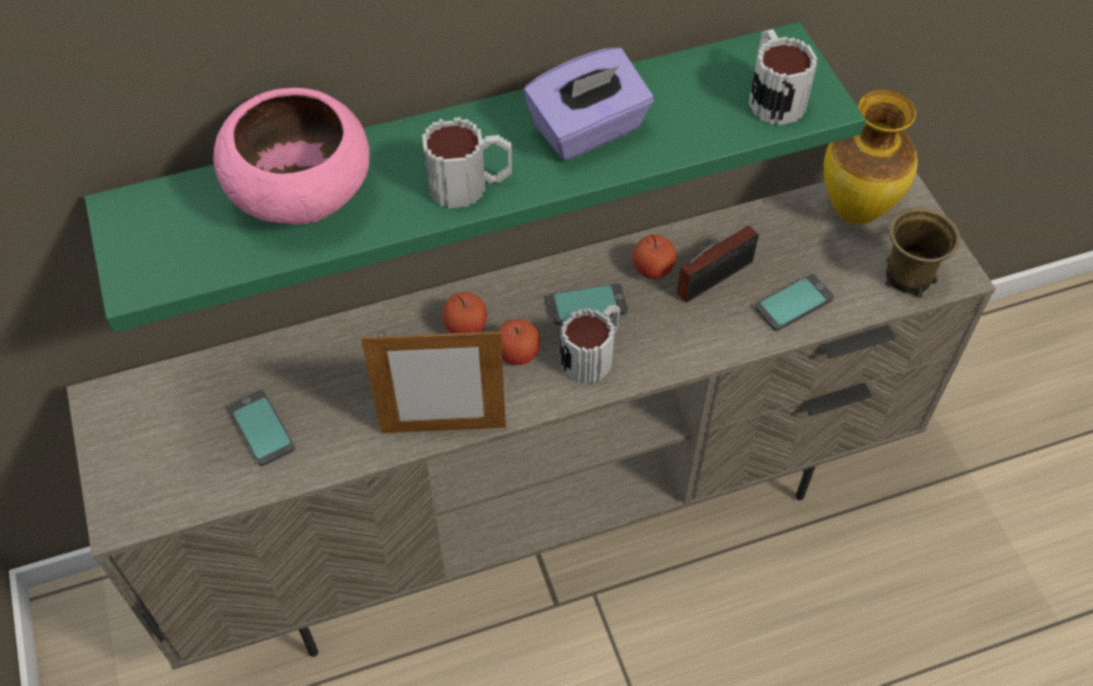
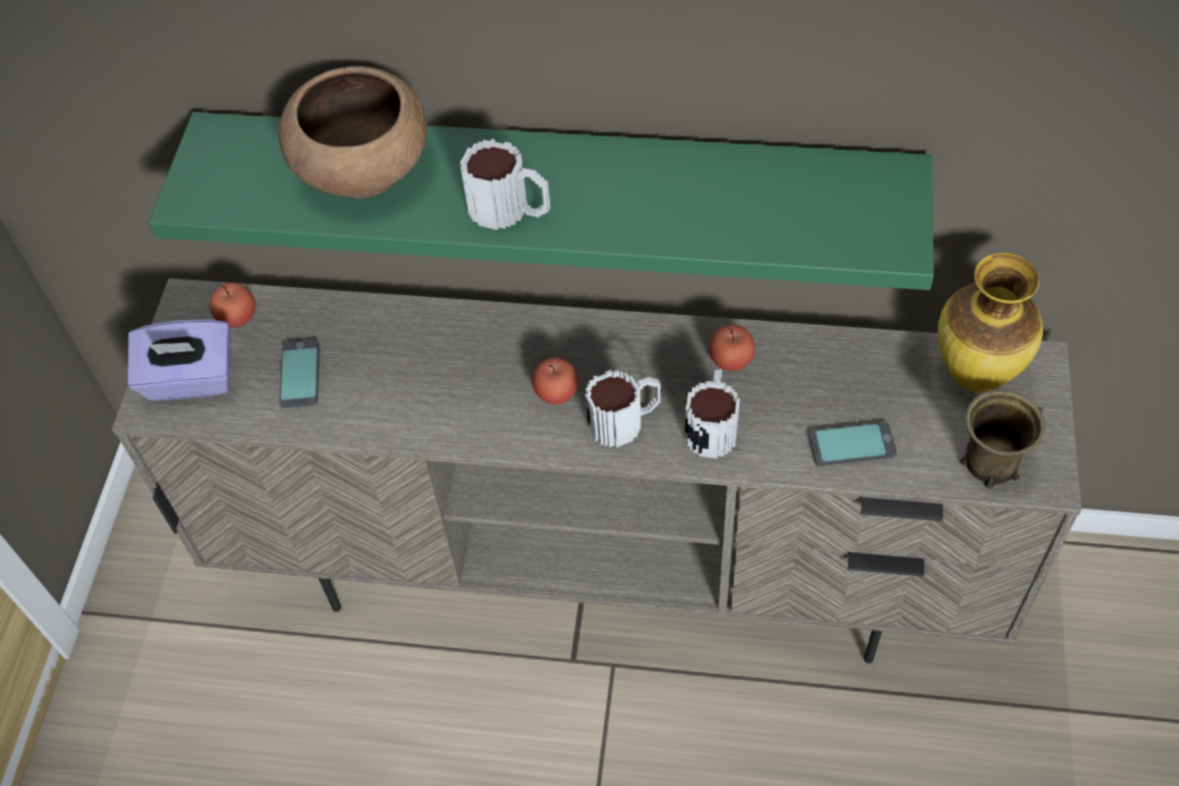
camera: 30 degrees right, 0 degrees up
pink bowl [213,88,370,225] -> brown bowl [279,66,427,198]
picture frame [361,328,506,433] -> none
apple [442,292,487,333] -> apple moved to [210,283,256,328]
purple tissue box [524,47,654,161] -> purple tissue box moved to [128,320,231,401]
phone [548,283,628,325] -> none
radio [677,199,766,303] -> none
mug [749,29,817,125] -> mug moved to [685,368,740,459]

